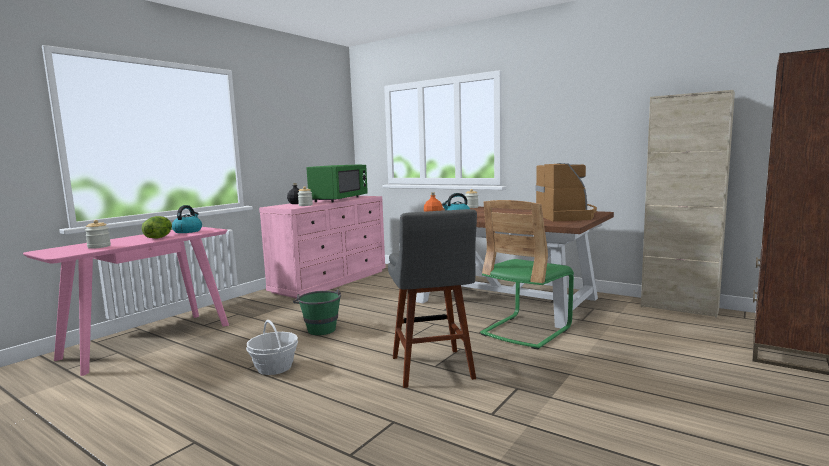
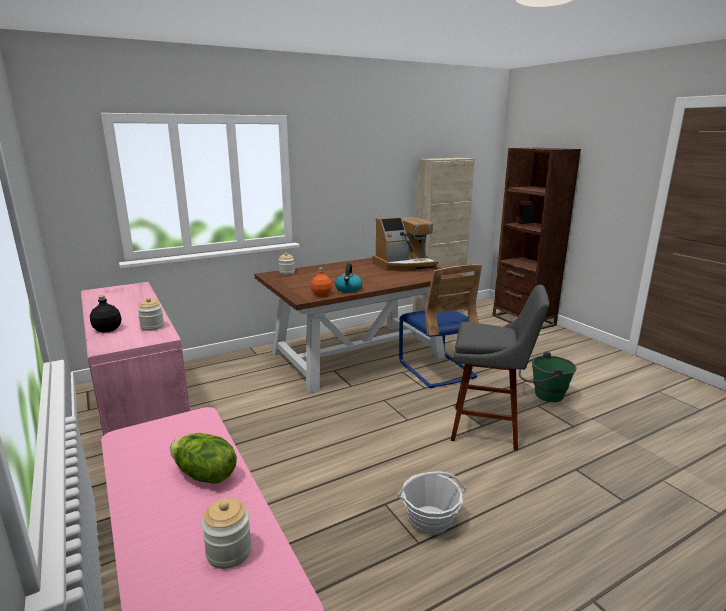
camera: 65 degrees left, 10 degrees up
kettle [172,205,202,233] -> none
green bucket [293,288,341,335] -> green bucket moved to [518,351,577,402]
green microwave [307,164,368,202] -> none
green chair [480,200,574,350] -> blue chair [399,265,482,388]
coffee machine [535,163,597,222] -> coffee machine turned 135 degrees clockwise [373,217,439,271]

